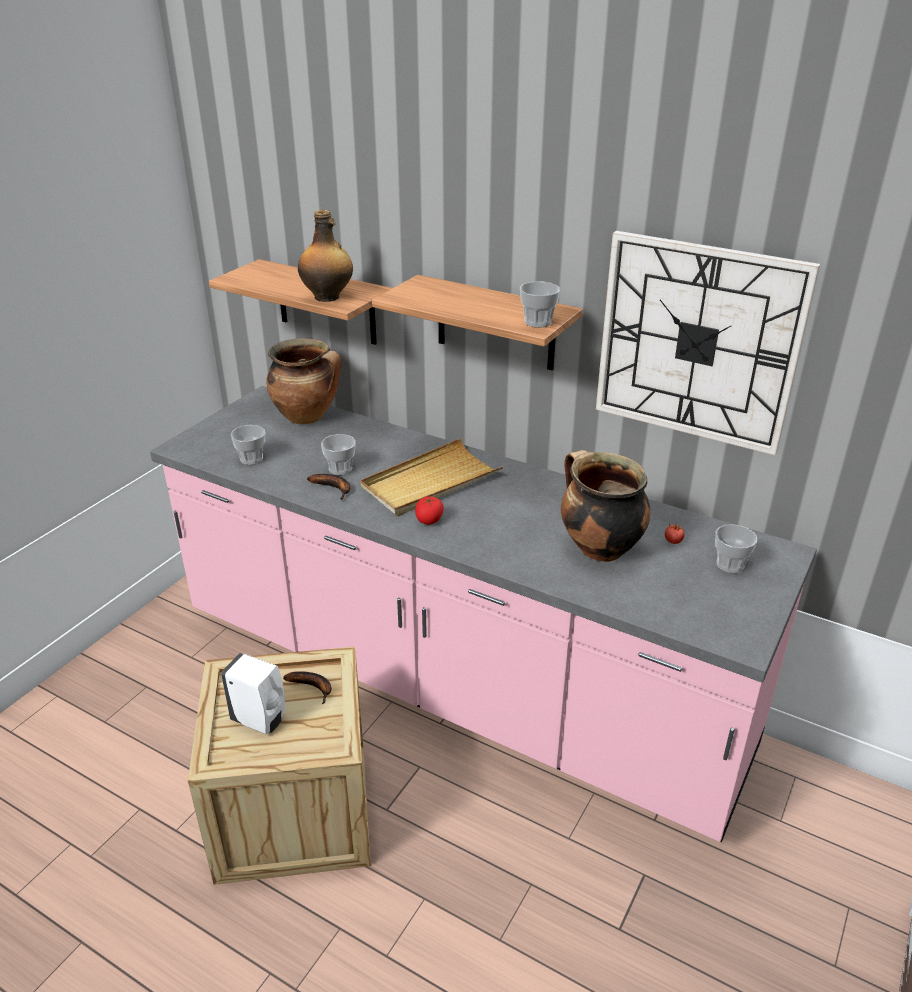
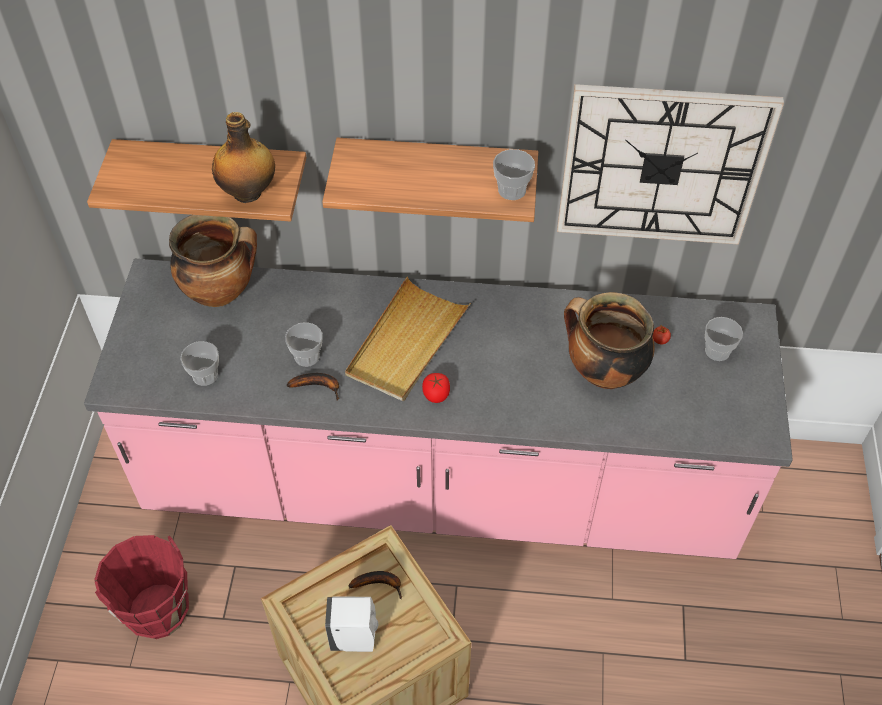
camera: 25 degrees left, 20 degrees up
none -> red bucket [94,535,189,639]

